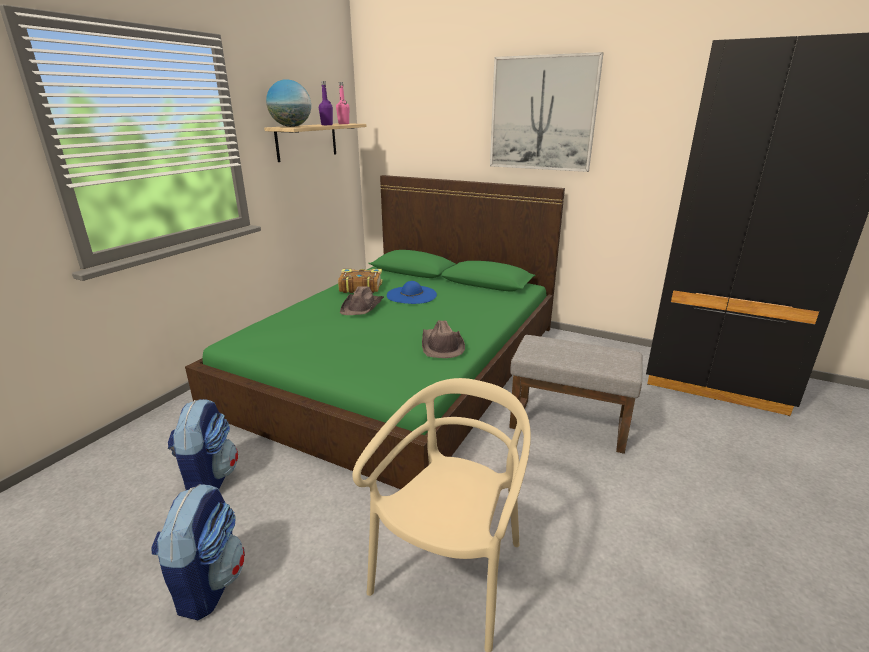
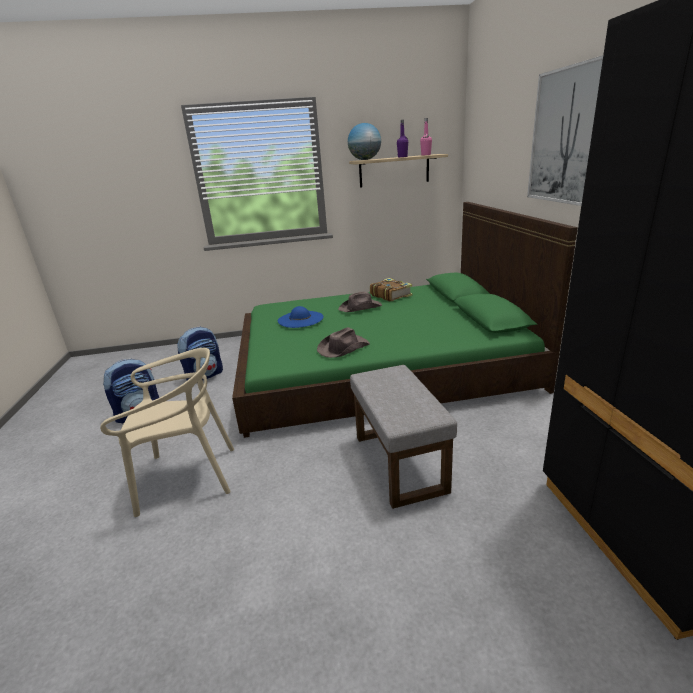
camera: 55 degrees right, 0 degrees up
blue hat [387,281,437,304] -> blue hat moved to [278,306,324,328]

